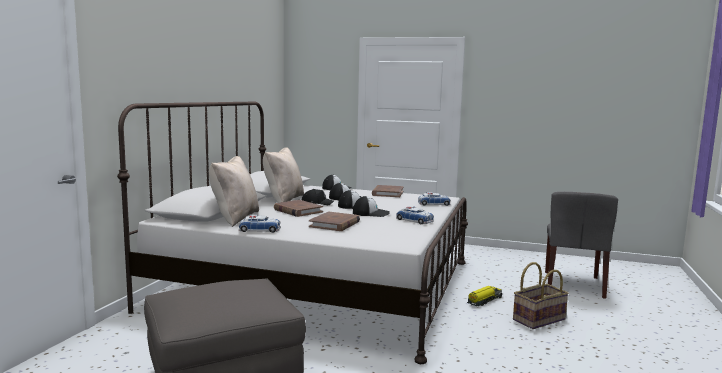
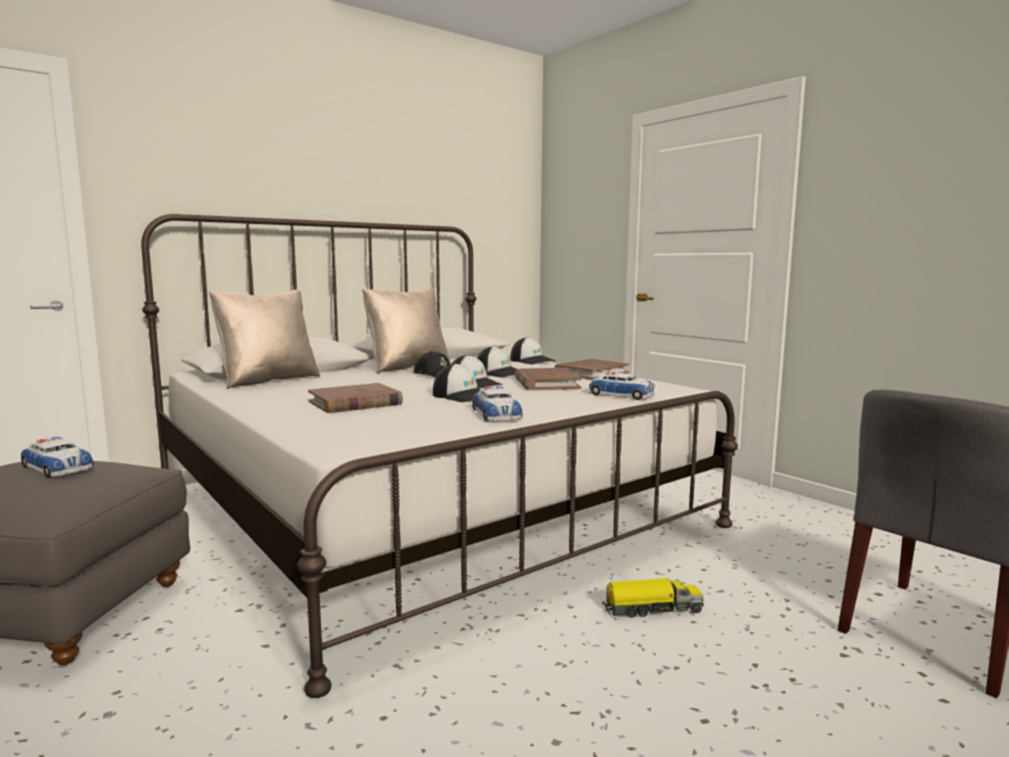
camera: 35 degrees right, 0 degrees up
toy car [239,215,281,233] -> toy car moved to [21,437,93,478]
brown book [274,200,323,217] -> brown book moved to [515,368,582,390]
basket [513,262,569,329] -> none

